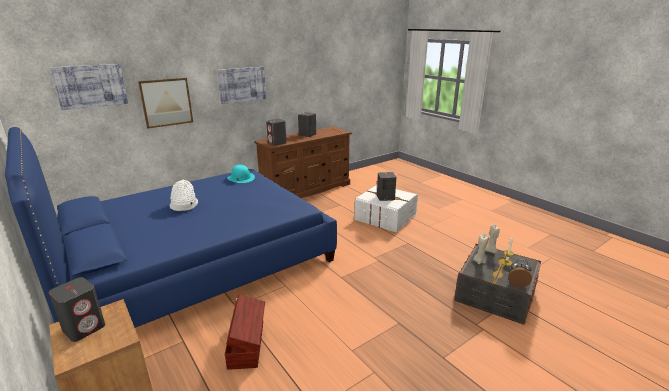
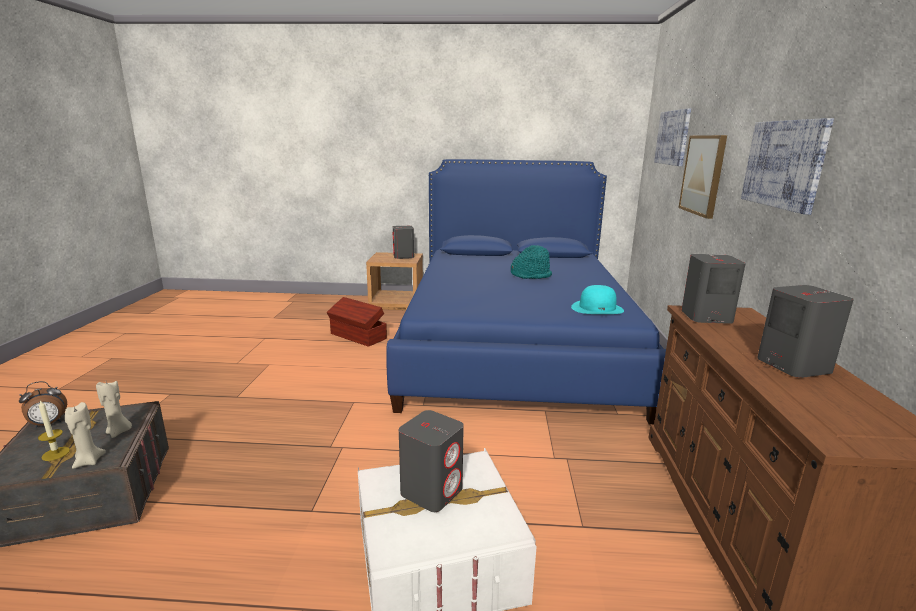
camera: 130 degrees right, 5 degrees down
white hat [170,179,198,211] -> turquoise hat [511,245,552,279]

